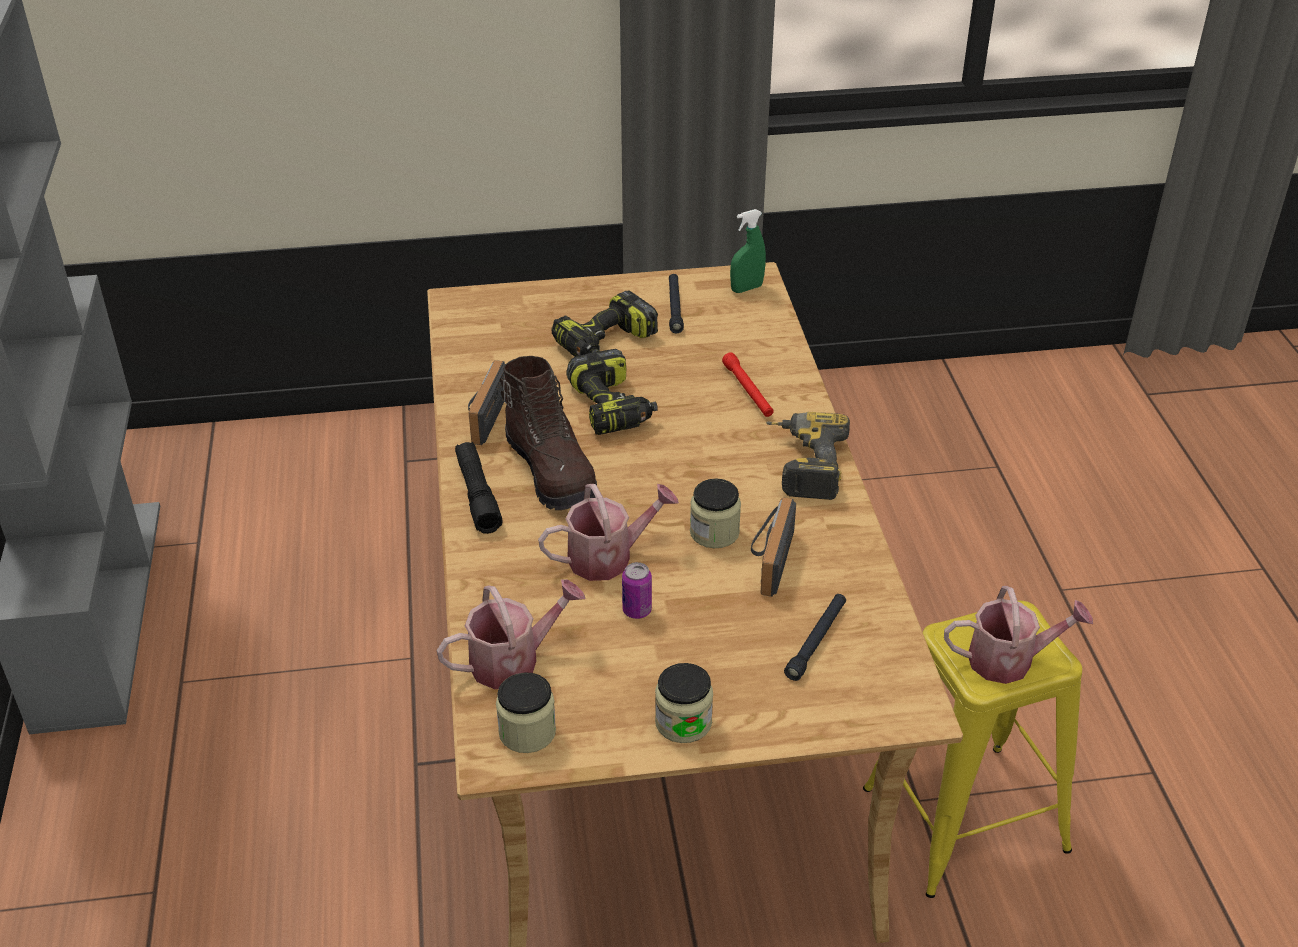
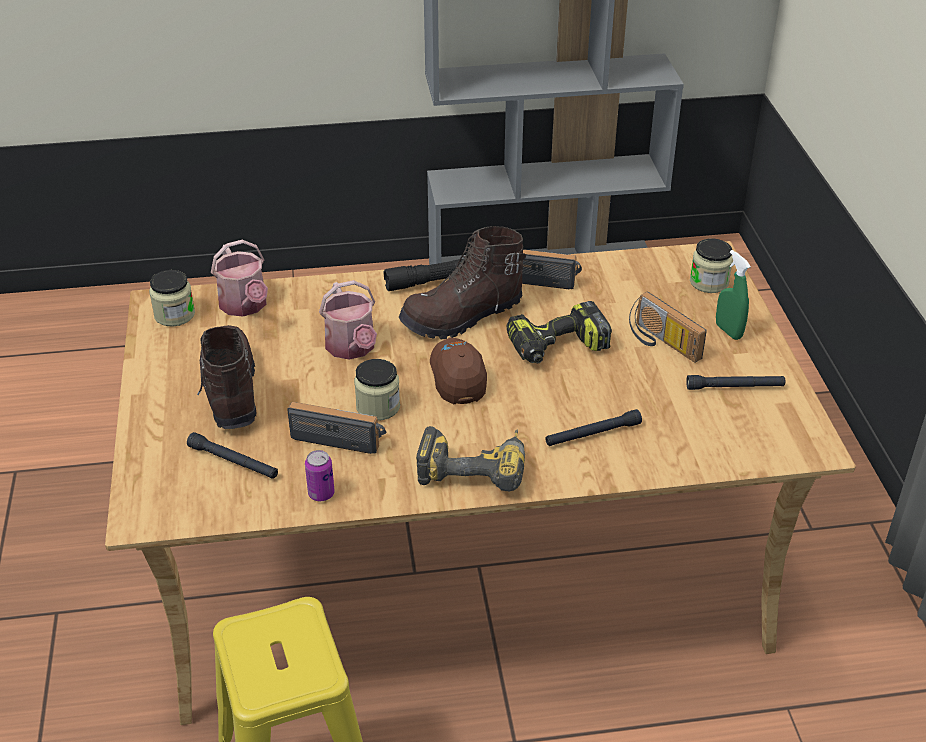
camera: 90 degrees right, 0 degrees up
power drill [551,291,658,357] -> radio [629,292,707,363]
can [622,562,652,619] -> can moved to [305,450,335,501]
jar [655,663,713,743] -> jar moved to [690,239,733,293]
red flashlight [722,352,774,417] -> black flashlight [545,409,642,446]
green spray bottle [730,209,766,293] -> green spray bottle moved to [716,250,751,340]
watering can [944,586,1093,684] -> none
none -> brown boot [197,325,257,429]
none -> brown cap [430,338,487,404]

